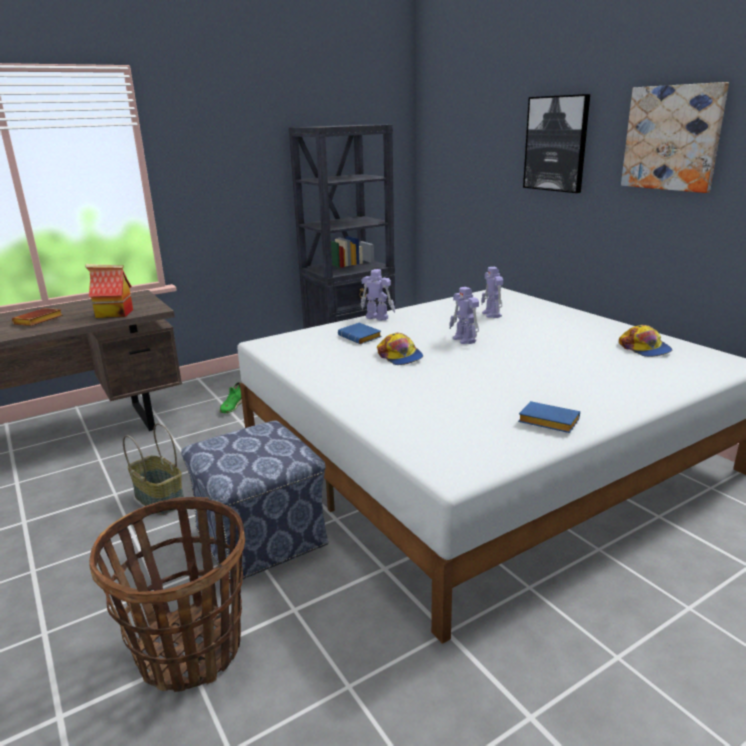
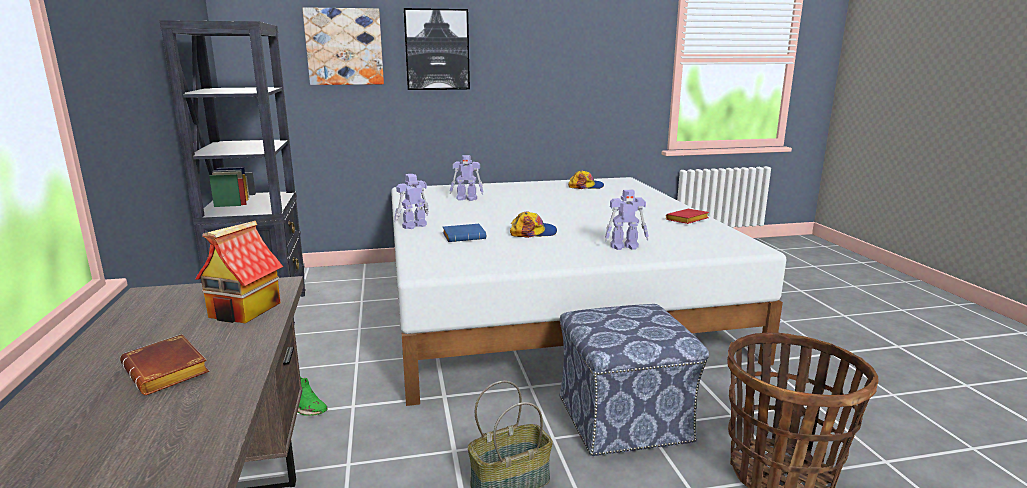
camera: 70 degrees left, 5 degrees down
toy robot [449,287,479,344] -> toy robot moved to [605,190,649,250]
blue book [518,401,580,433] -> red book [666,209,709,224]
picture [621,82,729,193] -> picture moved to [302,7,384,85]

